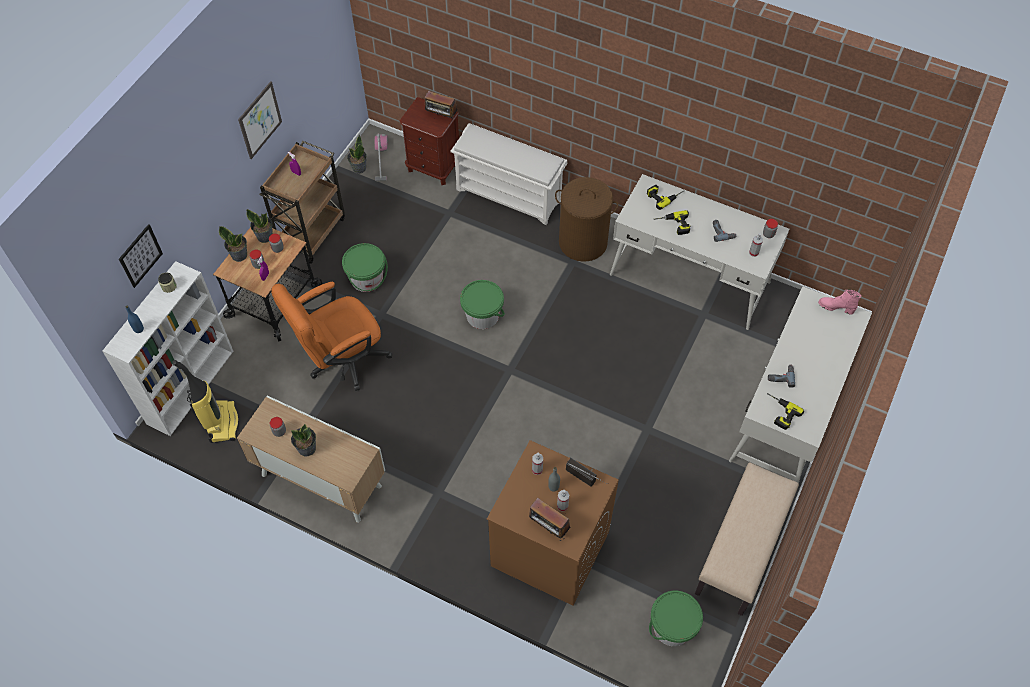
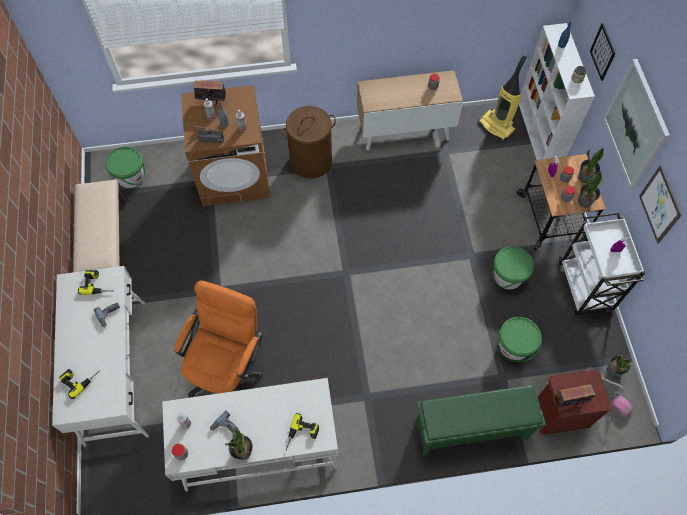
camera: 145 degrees right, 5 degrees up
brown cart [260,141,345,264] -> white cart [559,213,645,315]
orange office chair [271,282,393,391] -> orange office chair moved to [174,280,263,398]
potted plant [291,424,316,457] -> potted plant moved to [225,429,253,460]
white shoe rack [450,123,568,225] -> green shoe rack [416,385,546,456]
green bucket [460,280,505,329] -> green bucket moved to [496,317,542,362]
brown laundry basket [555,177,618,262] -> brown laundry basket moved to [281,106,336,179]
power drill [653,210,690,235] -> power drill moved to [59,369,100,399]
pink boot [818,289,861,315] -> none
none -> picture [603,59,670,190]

